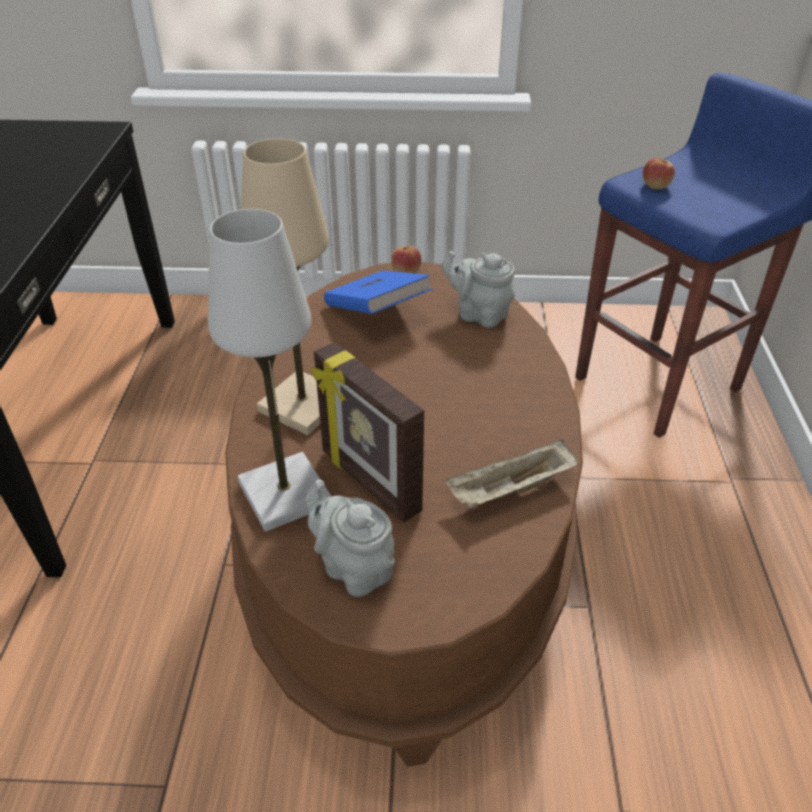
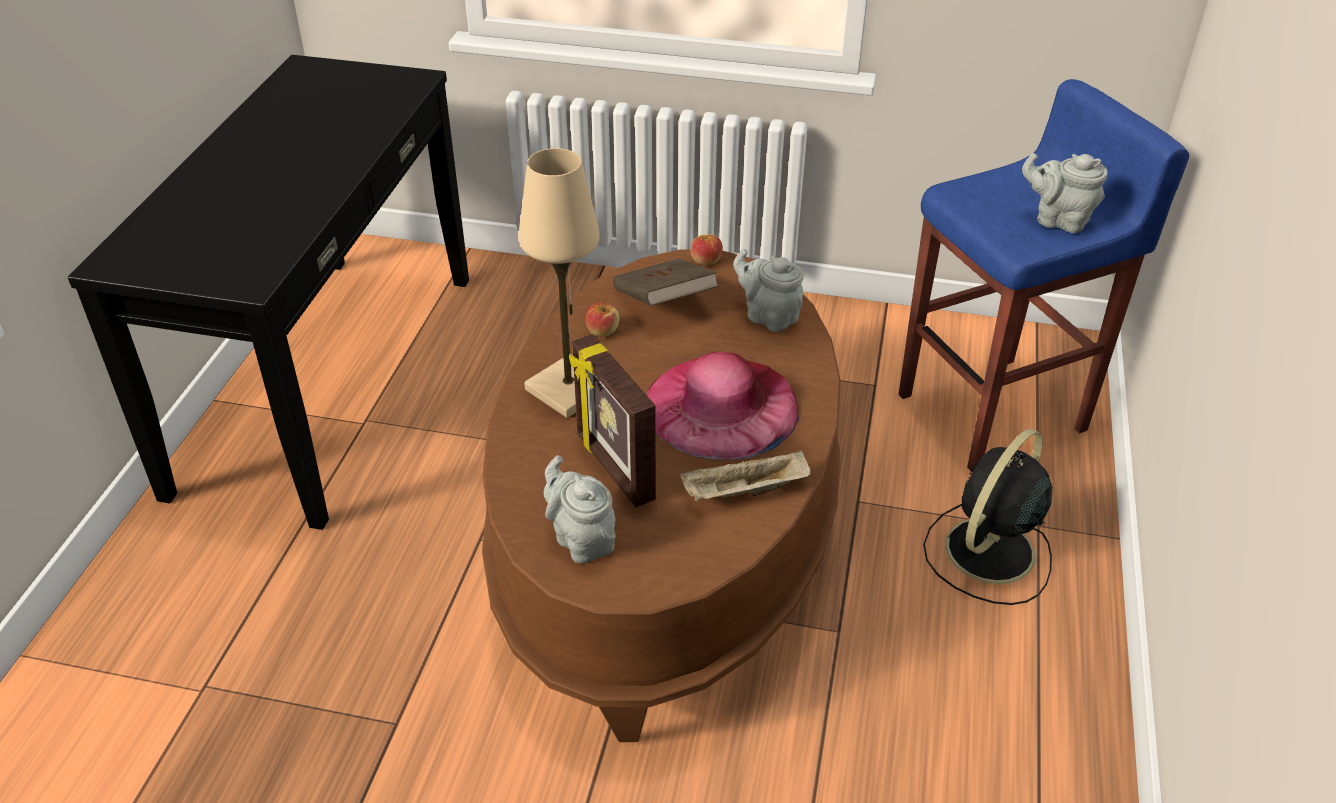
camera: 10 degrees right, 0 degrees up
white table lamp [208,209,332,532] -> none
blue book [324,270,433,314] -> brown book [613,258,719,306]
apple [643,158,675,189] -> apple moved to [586,302,619,337]
none -> pink hat [647,352,799,460]
none -> black fan [923,429,1053,605]
none -> grey teapot [1022,153,1108,233]

